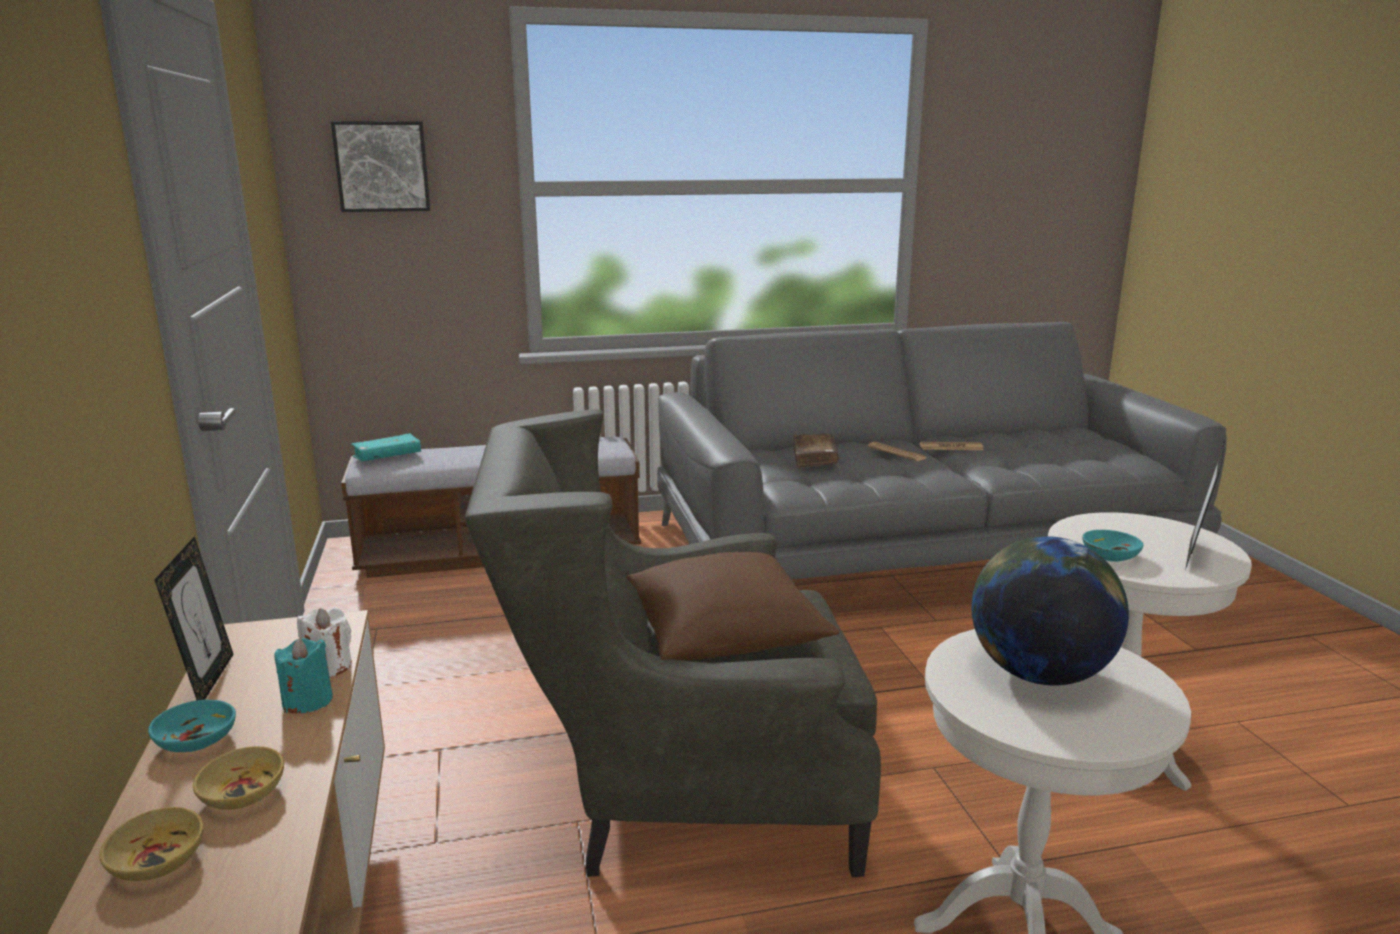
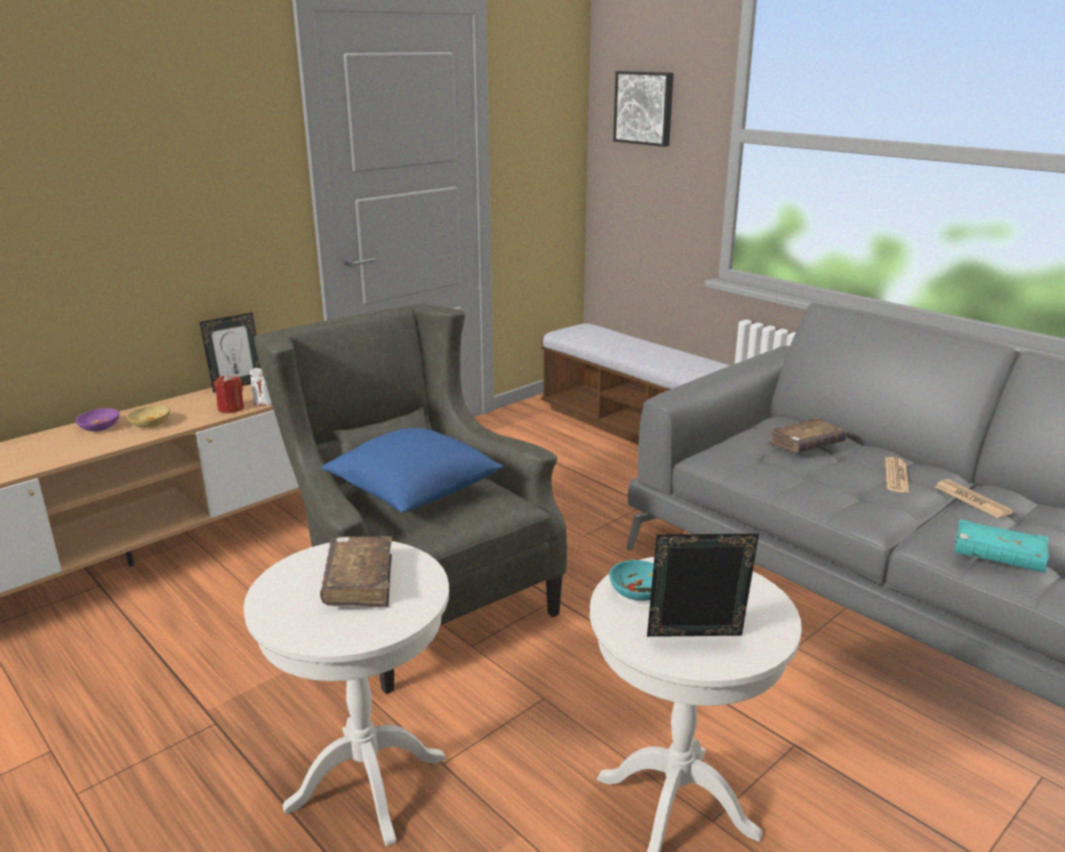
camera: 60 degrees right, 5 degrees up
beige bowl [99,807,204,881] -> purple bowl [75,408,119,432]
turquoise bowl [148,699,236,752] -> none
turquoise candle [274,637,333,713] -> red candle [214,374,244,413]
turquoise book [351,433,421,462] -> turquoise book moved to [955,519,1049,573]
brown pillow [626,552,840,660] -> blue pillow [321,428,504,513]
globe [971,536,1129,685] -> brown book [320,536,392,608]

